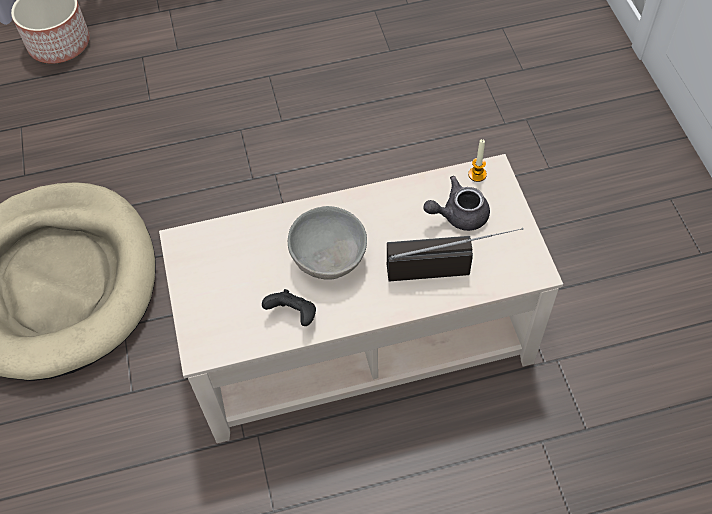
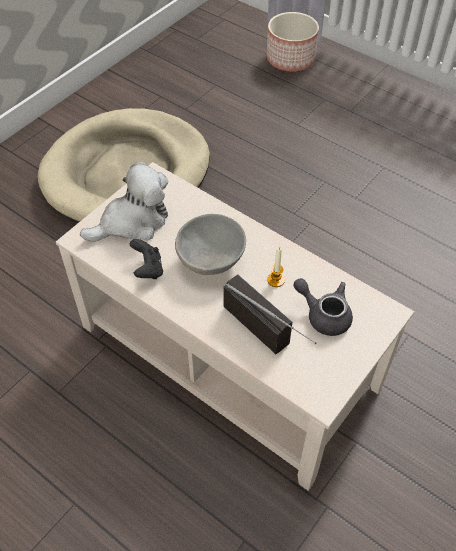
camera: 50 degrees right, 5 degrees down
candle [468,139,487,182] -> candle moved to [267,247,285,287]
none -> plush toy [80,162,168,242]

